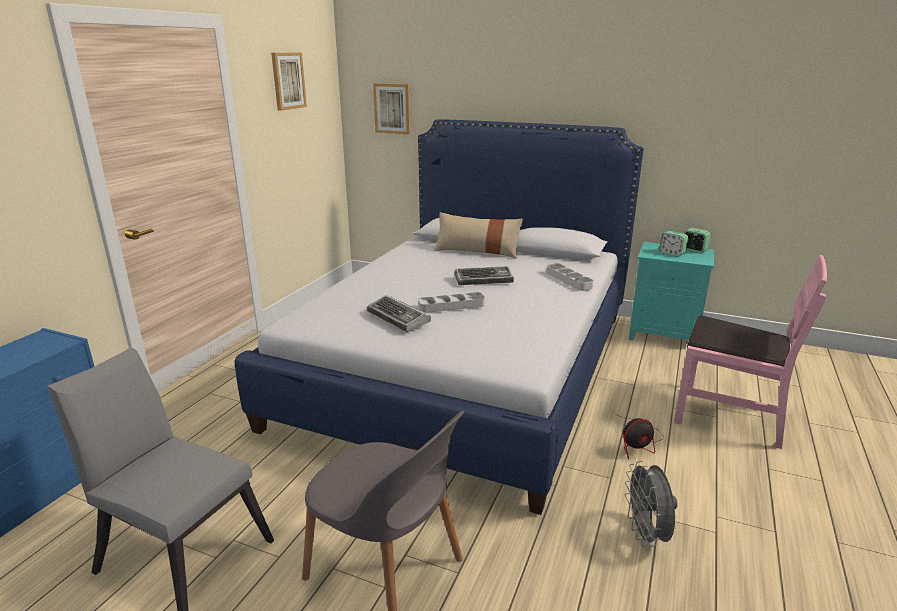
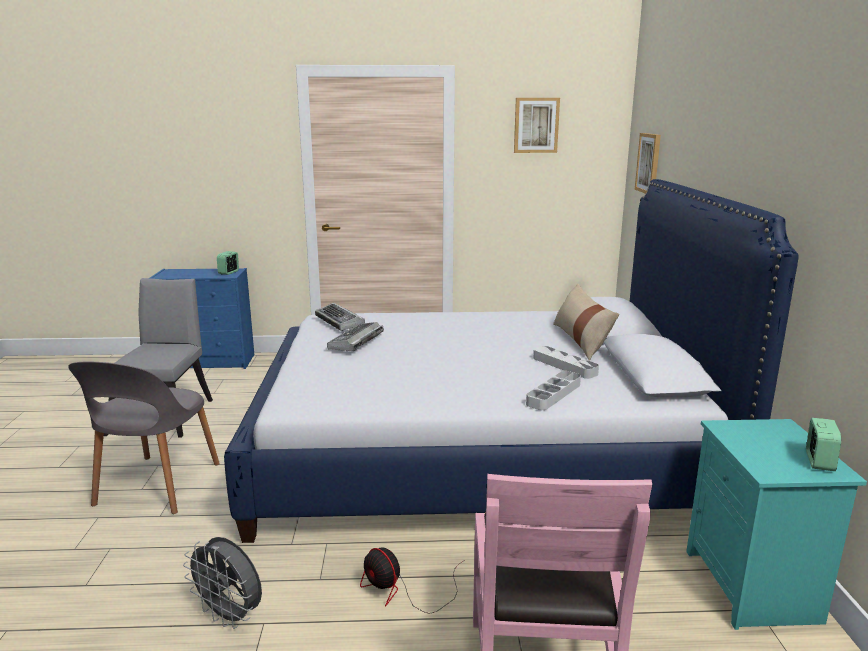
camera: 65 degrees right, 5 degrees down
grey tray [418,292,485,313] -> grey tray moved to [533,346,599,379]
keyboard [454,266,514,285] -> keyboard moved to [315,303,365,331]
grey fan [625,461,678,547] -> grey fan turned 120 degrees counterclockwise [183,537,262,629]
alarm clock [659,231,688,257] -> alarm clock moved to [217,251,239,275]

